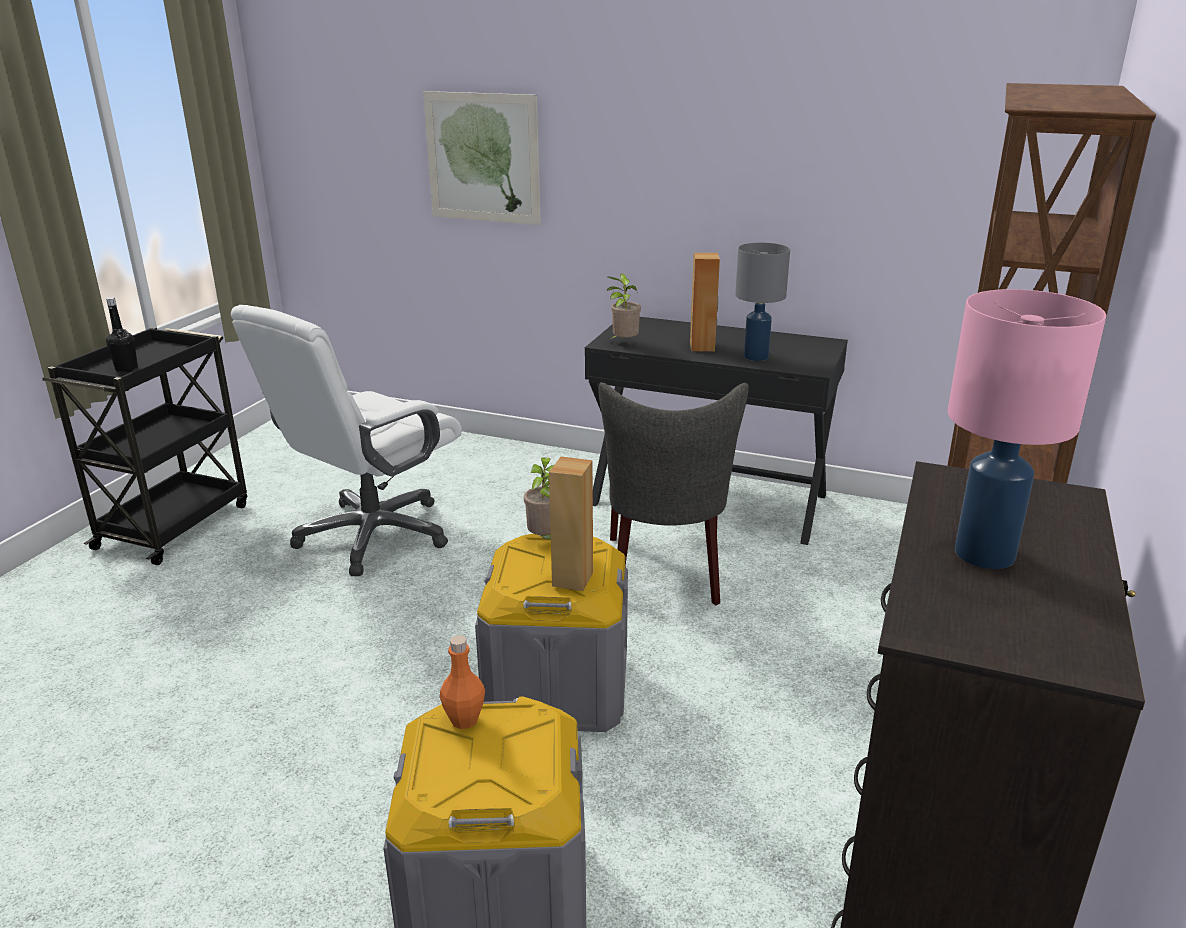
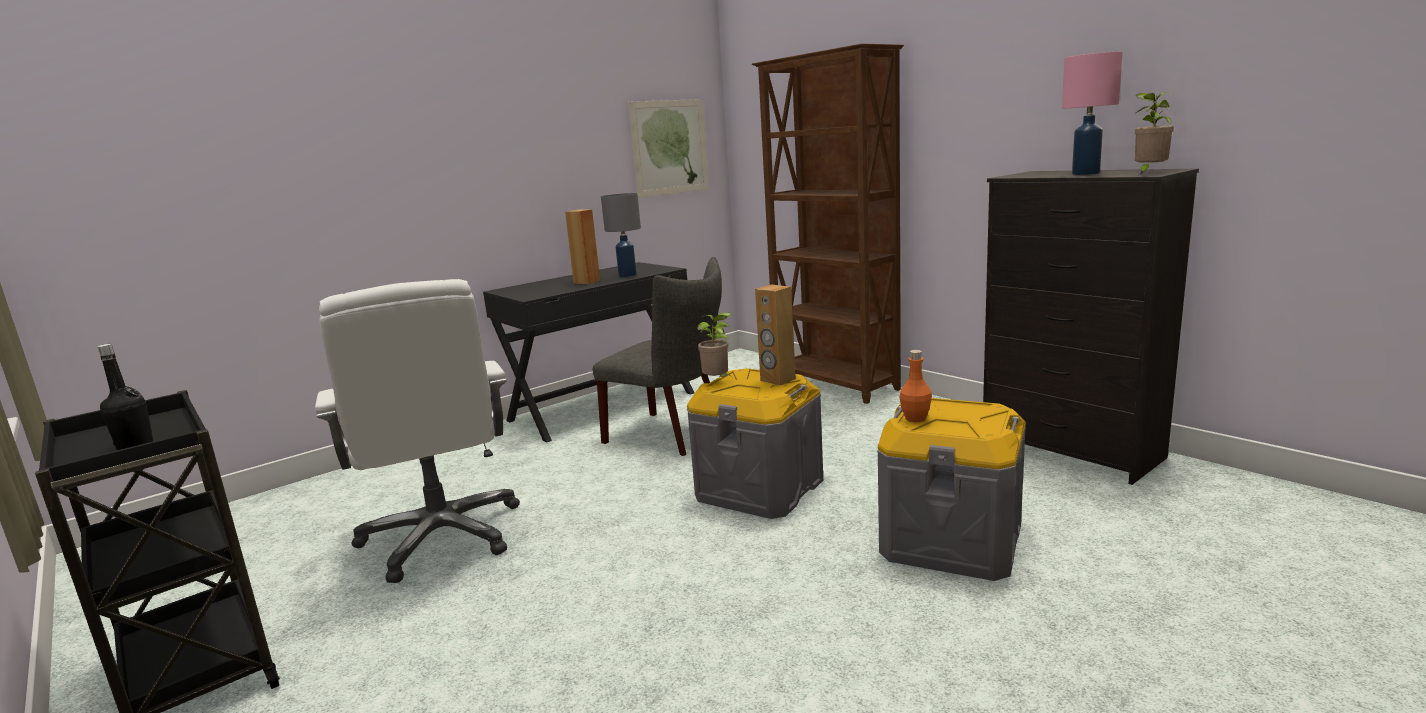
camera: 60 degrees left, 10 degrees down
picture [423,91,541,225] -> picture moved to [628,99,709,198]
potted plant [607,273,641,340] -> potted plant moved to [1135,92,1176,175]

